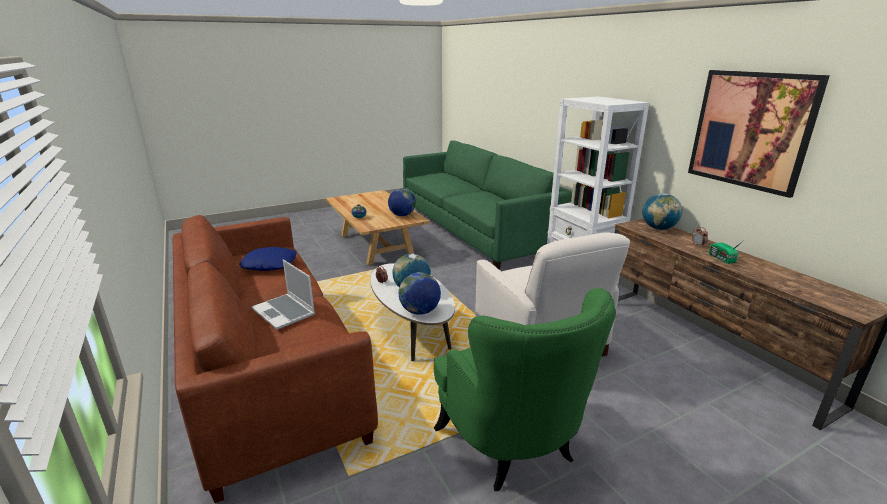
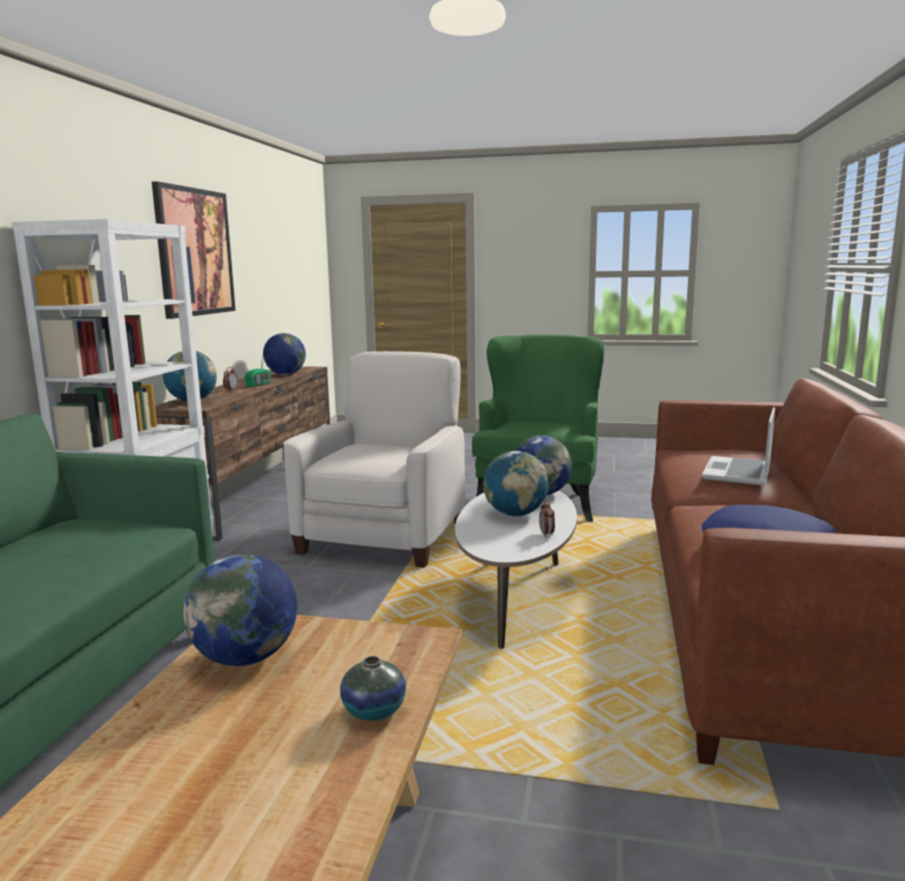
camera: 140 degrees left, 10 degrees down
laptop [252,259,315,330] -> laptop turned 150 degrees counterclockwise [702,407,775,486]
none -> globe [263,333,306,375]

